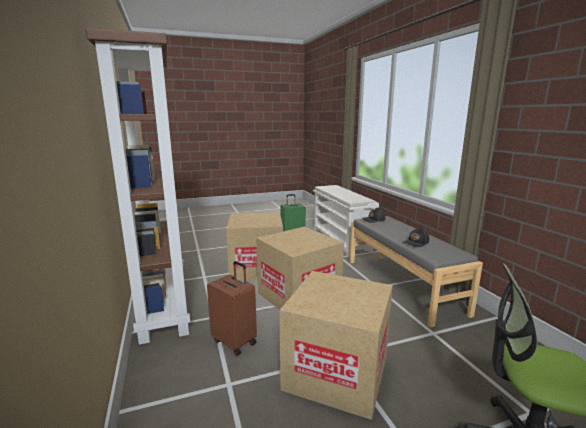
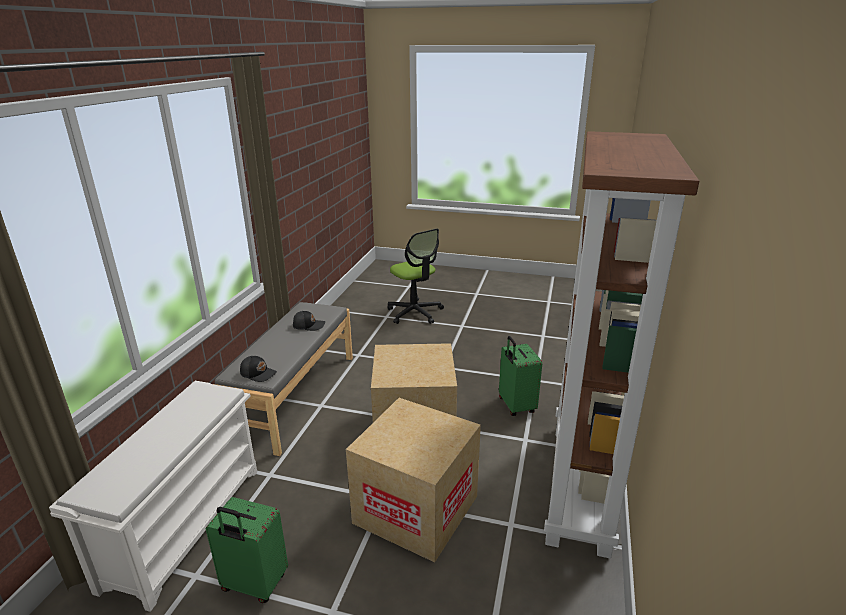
camera: 145 degrees left, 10 degrees up
brown suitcase [207,261,257,356] -> green suitcase [499,336,542,416]
cardboard box [279,271,393,420] -> none

